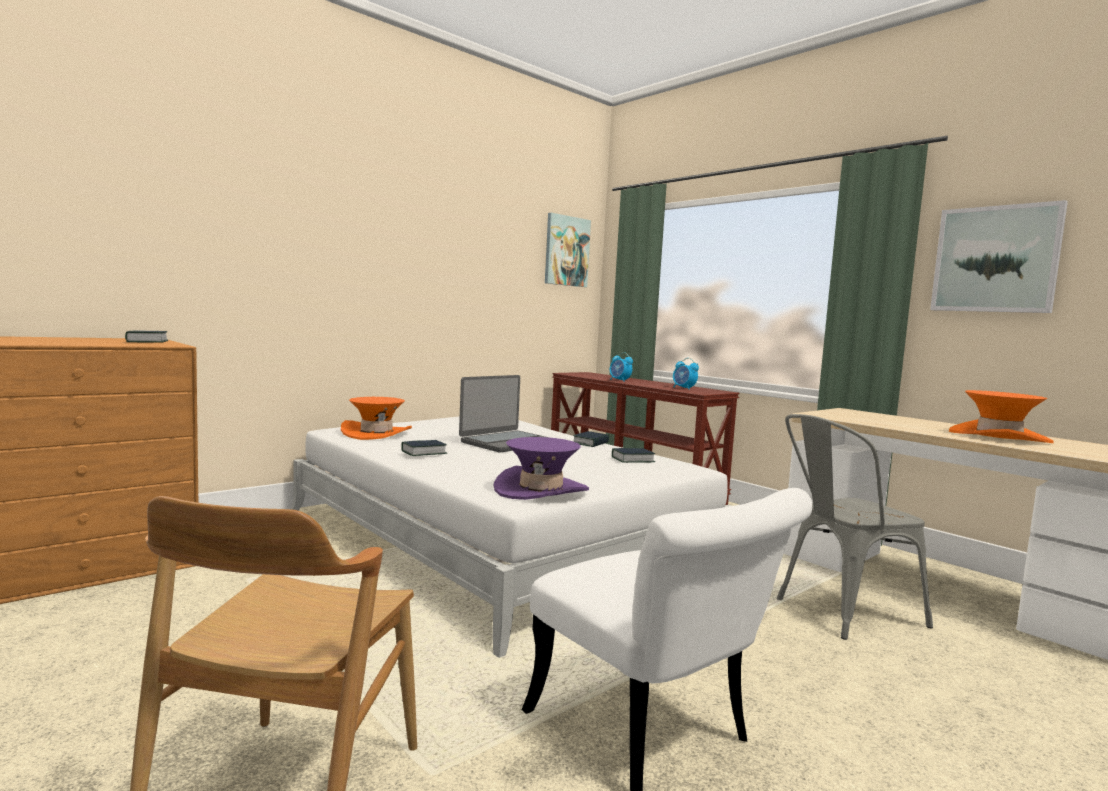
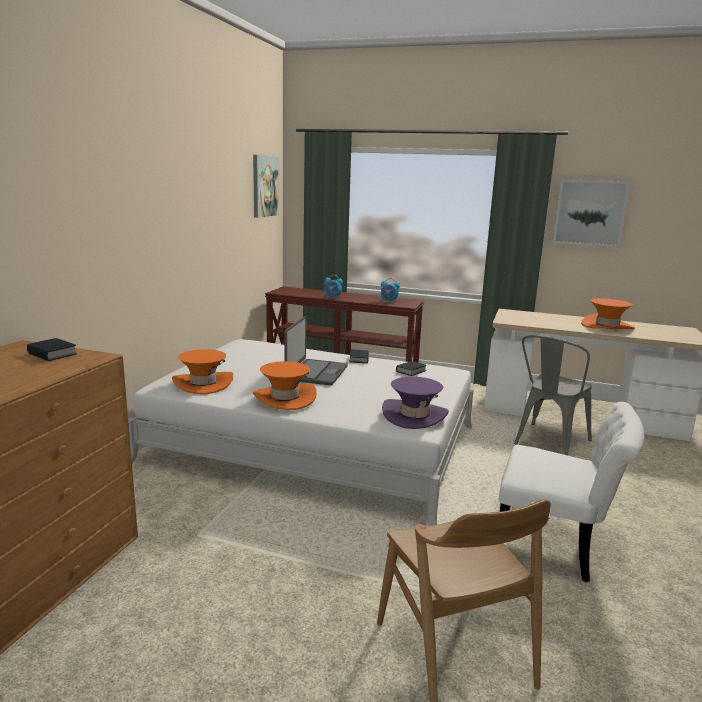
camera: 30 degrees left, 10 degrees up
book [401,440,447,456] -> orange hat [253,361,317,410]

